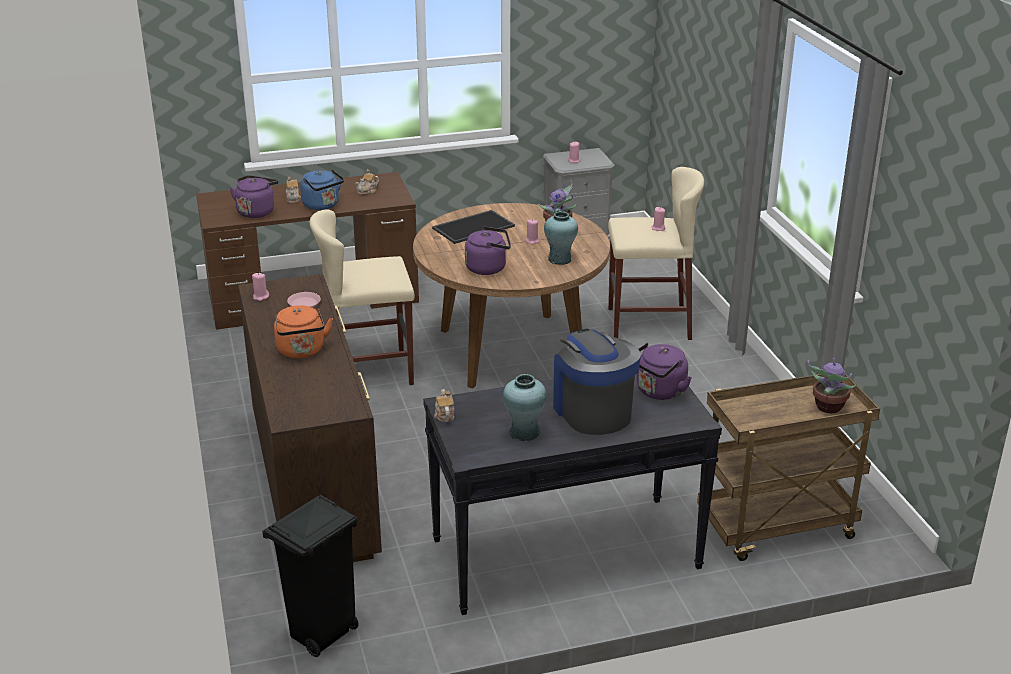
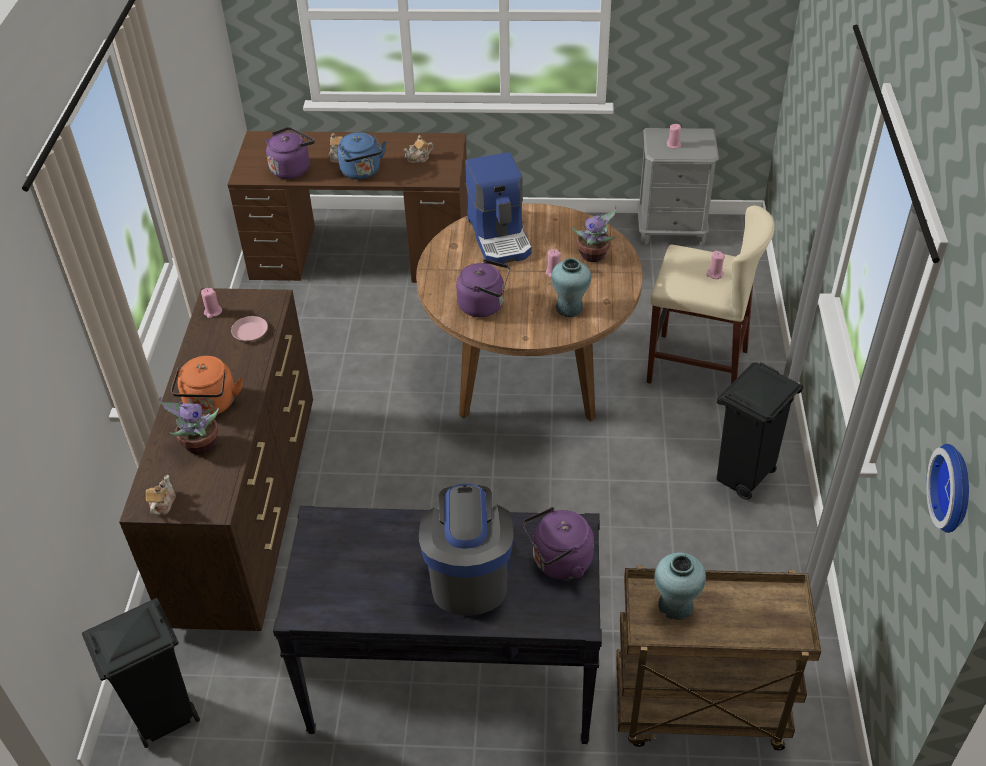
camera: 20 degrees right, 15 degrees up
beige stool [310,209,415,385] -> none
tray [432,210,515,244] -> coffee machine [465,152,532,264]
teapot [434,389,454,422] -> teapot moved to [146,475,176,515]
turquoise vase [503,374,547,441] -> turquoise vase moved to [654,552,706,620]
potted plant [807,358,856,413] -> potted plant moved to [159,396,219,455]
none -> black trash can [717,362,804,500]
none -> wall clock [926,444,969,533]

